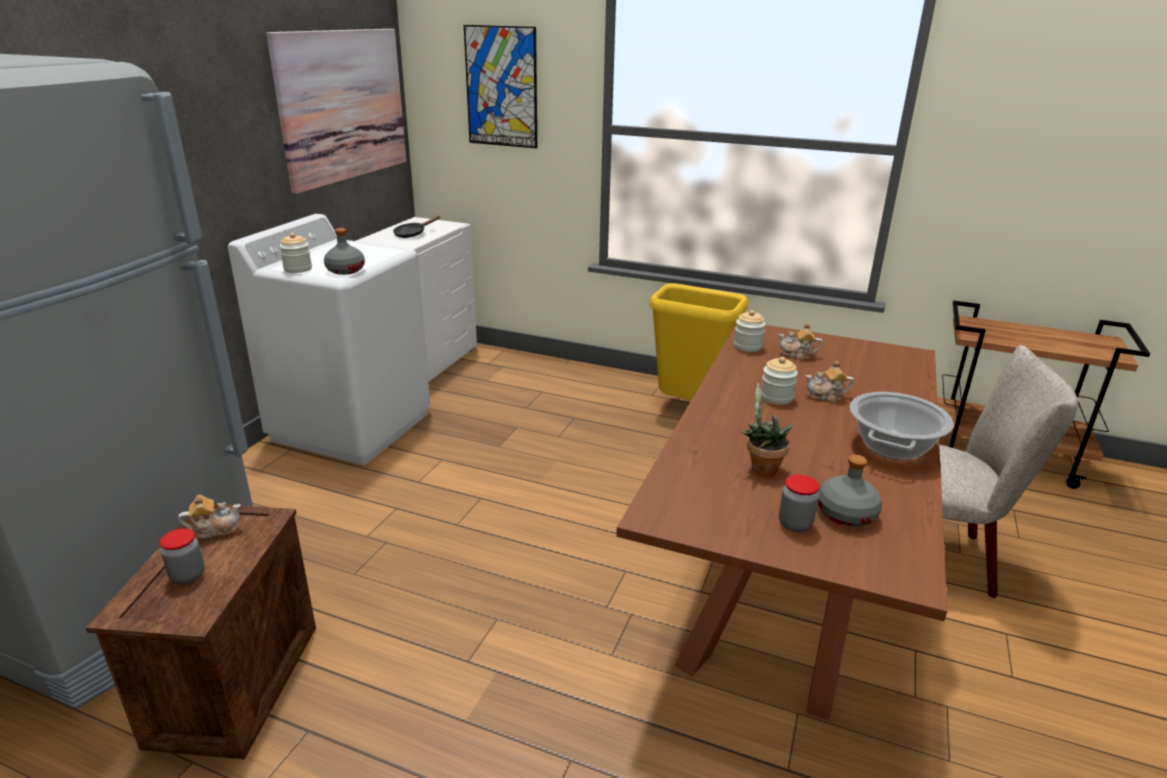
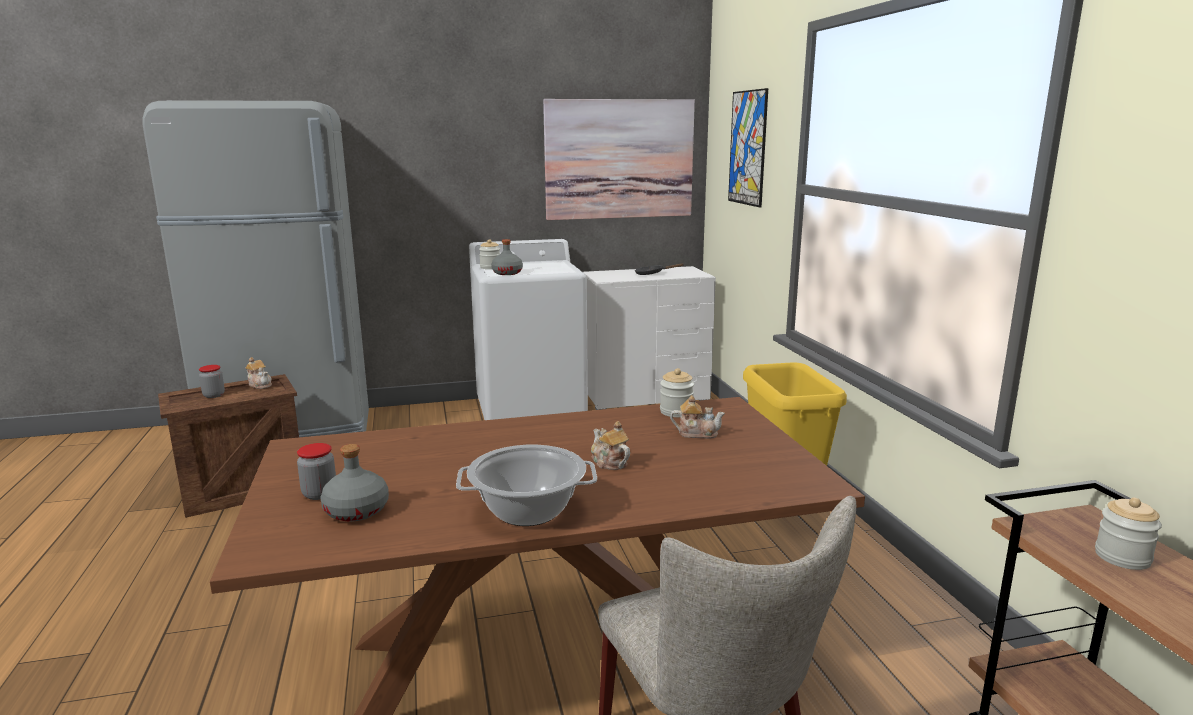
camera: 55 degrees right, 10 degrees down
potted plant [741,383,793,476] -> none
jar [761,357,798,405] -> jar moved to [1095,498,1162,570]
teapot [778,323,823,360] -> teapot turned 120 degrees clockwise [670,395,725,438]

